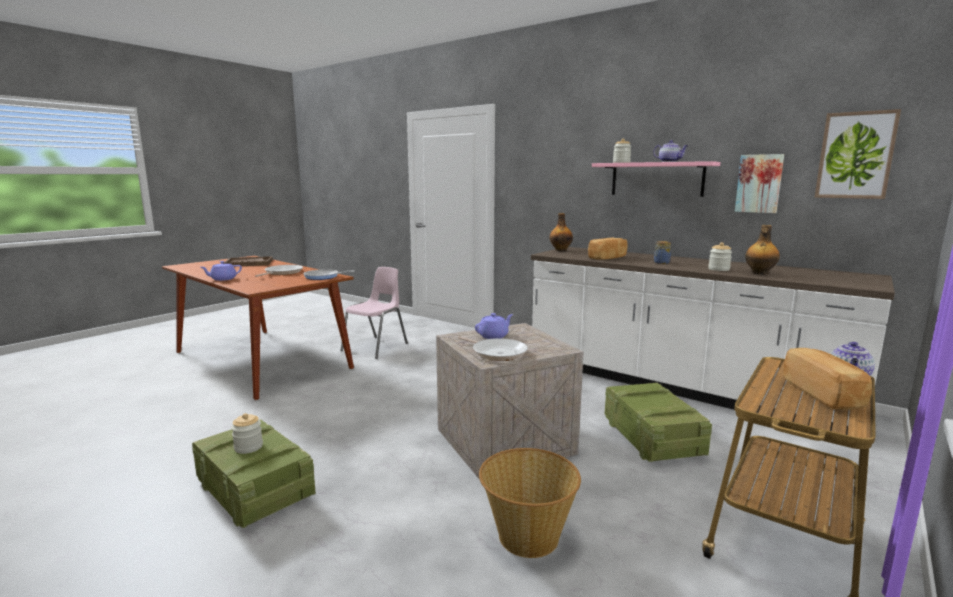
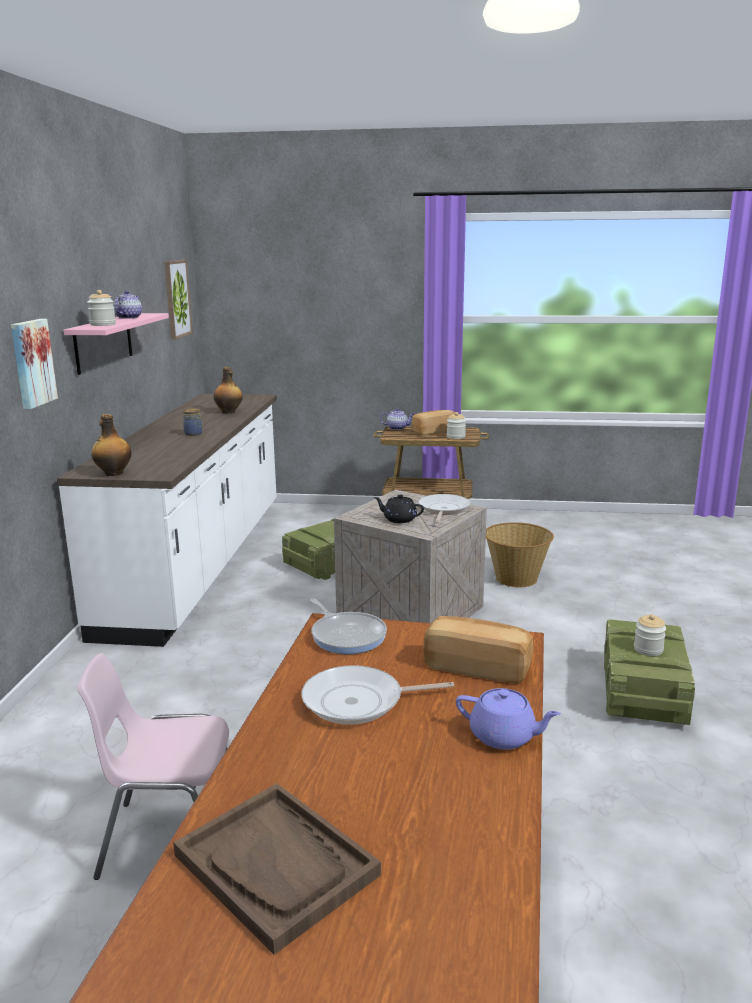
camera: 120 degrees left, 5 degrees up
purple teapot [475,313,513,339] -> black teapot [374,495,424,523]
bread [588,238,627,260] -> bread moved to [423,616,534,684]
jar [708,242,732,271] -> jar moved to [447,412,466,439]
picture [735,154,784,213] -> picture moved to [11,319,58,409]

